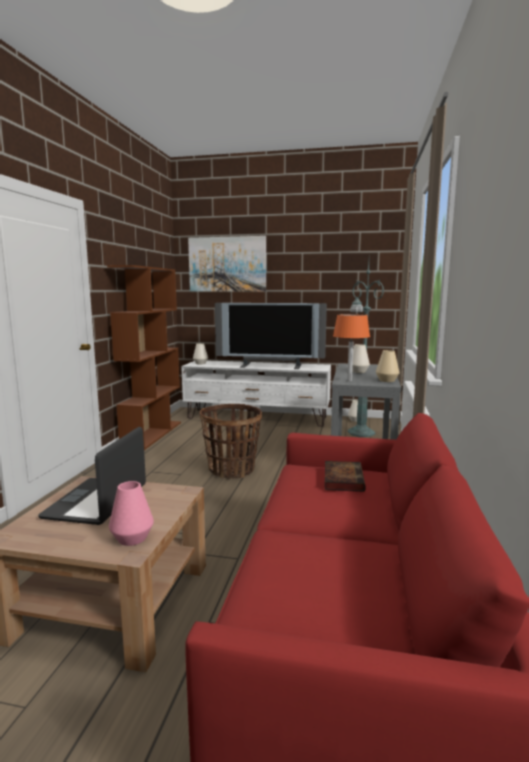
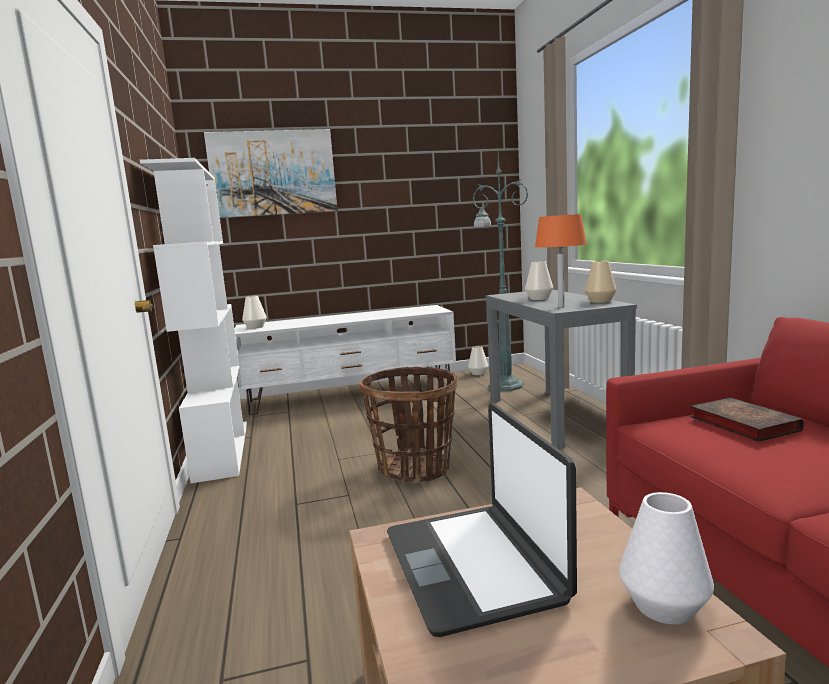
camera: 25 degrees left, 0 degrees up
brown bookcase [107,265,181,450] -> white bookcase [140,158,247,483]
pink vase [109,481,154,546] -> white vase [619,492,714,624]
television [215,303,327,369] -> none

